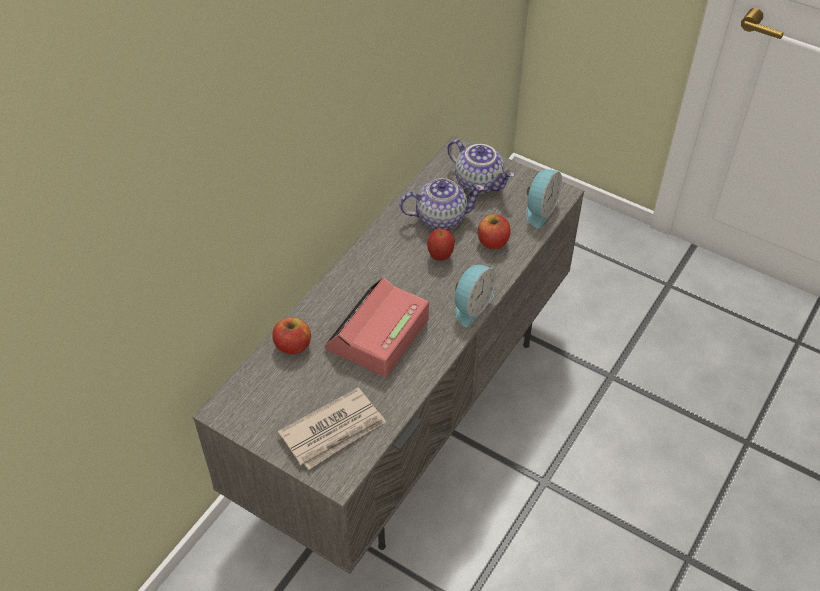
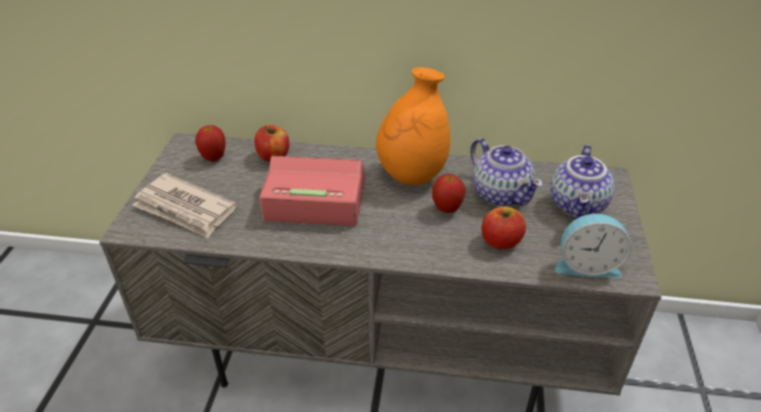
camera: 65 degrees right, 10 degrees down
alarm clock [455,265,496,327] -> none
none -> apple [195,125,226,161]
none -> orange vase [376,67,450,185]

